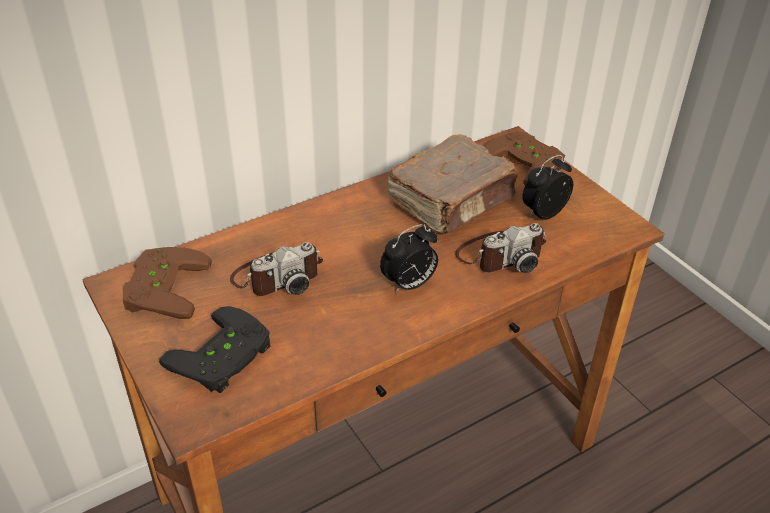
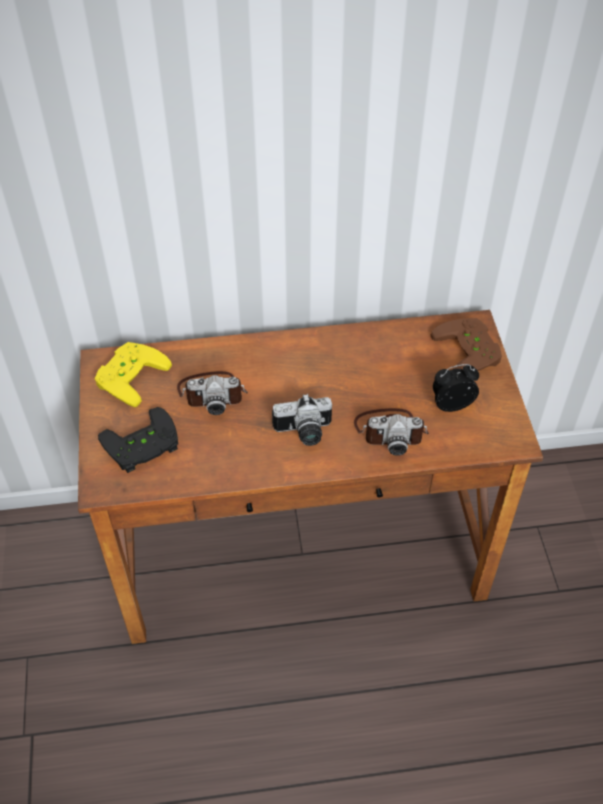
camera: 25 degrees right, 10 degrees up
brown game controller [123,247,212,319] -> yellow game controller [95,342,172,408]
alarm clock [380,224,438,293] -> camera [272,394,332,446]
brown book [387,134,518,234] -> none

